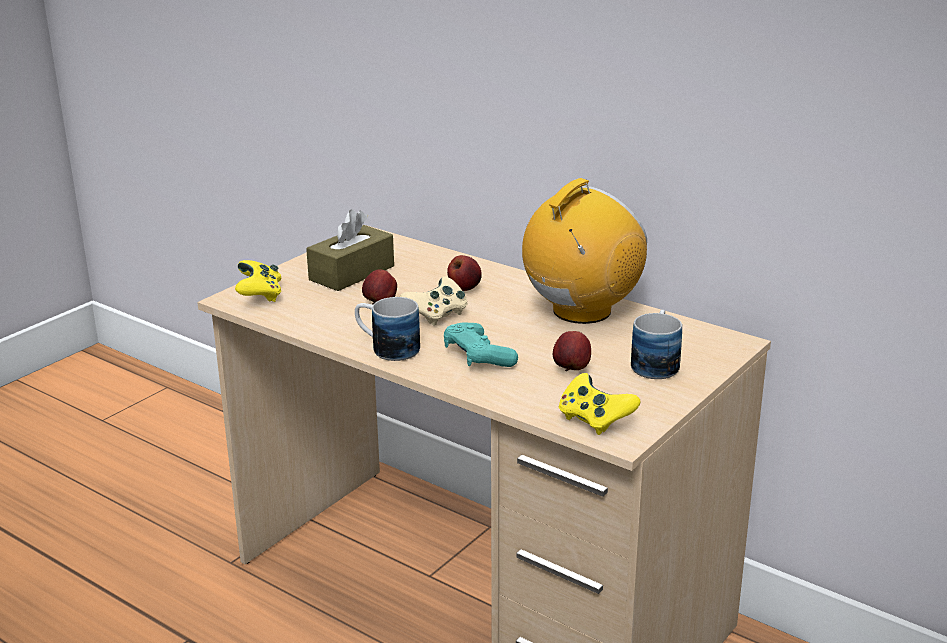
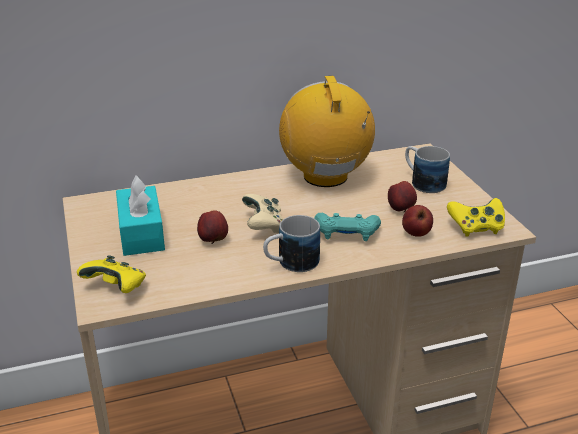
camera: 55 degrees left, 5 degrees up
brown tissue box [306,210,394,291] -> turquoise tissue box [116,175,165,256]
apple [447,255,482,291] -> apple moved to [402,205,433,237]

